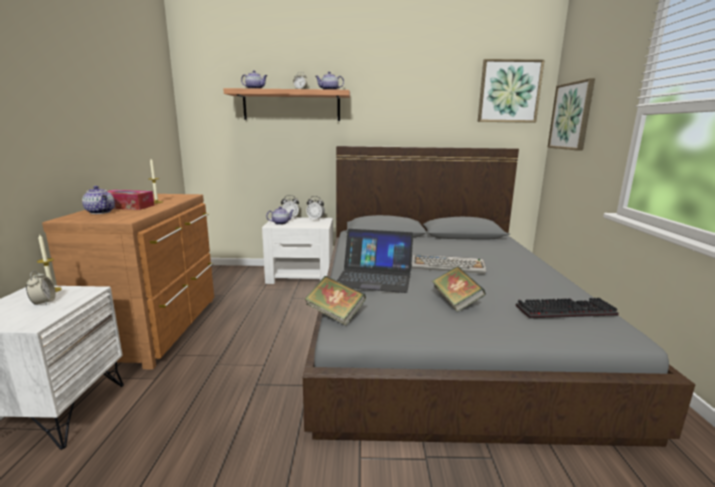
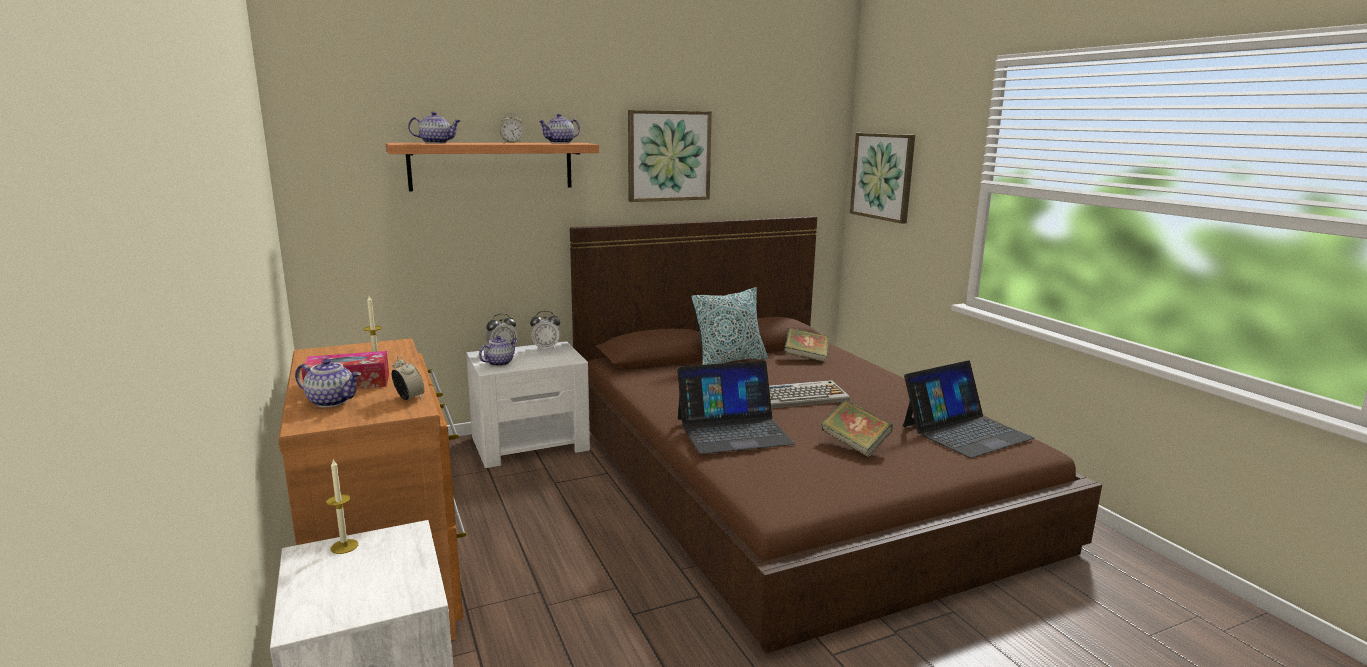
camera: 25 degrees left, 0 degrees up
alarm clock [26,271,56,306] -> alarm clock moved to [392,356,424,400]
grey bed [303,146,695,447] -> brown bed [570,216,1102,654]
book [304,276,366,325] -> book moved to [784,327,829,362]
picture [478,59,544,123] -> picture moved to [628,110,712,202]
keyboard [516,298,619,318] -> laptop [903,360,1035,458]
none -> pillow [691,287,768,365]

